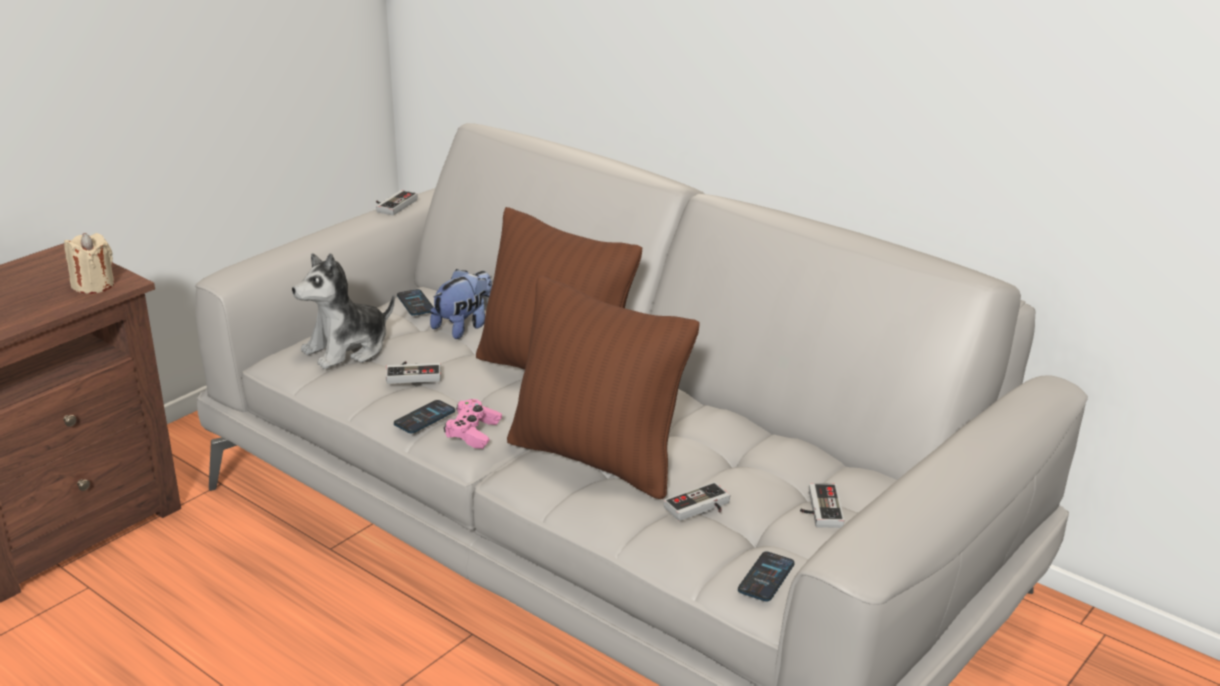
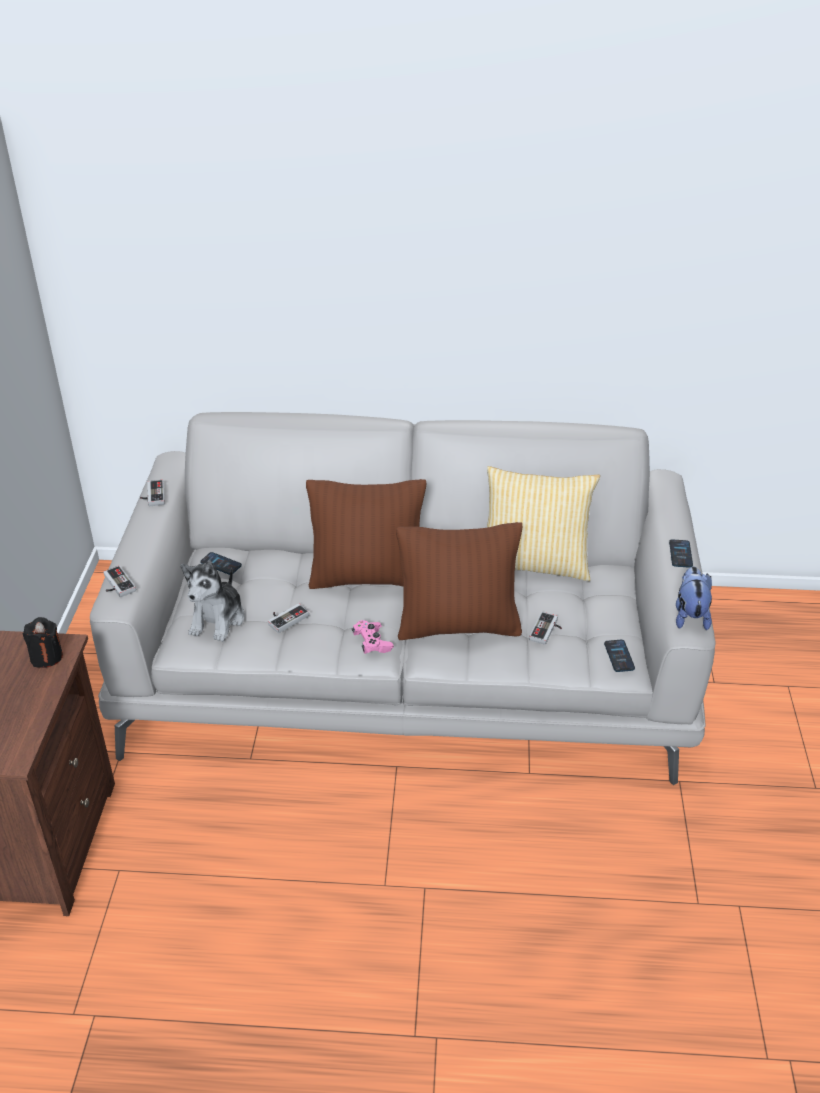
camera: 35 degrees left, 10 degrees up
beige candle [64,233,114,294] -> black candle [23,617,63,668]
phone [394,400,455,433] -> phone moved to [669,539,693,568]
plush toy [430,269,492,339] -> plush toy moved to [676,566,712,630]
game controller [800,483,844,528] -> game controller moved to [104,566,136,597]
none -> pillow [487,466,600,581]

